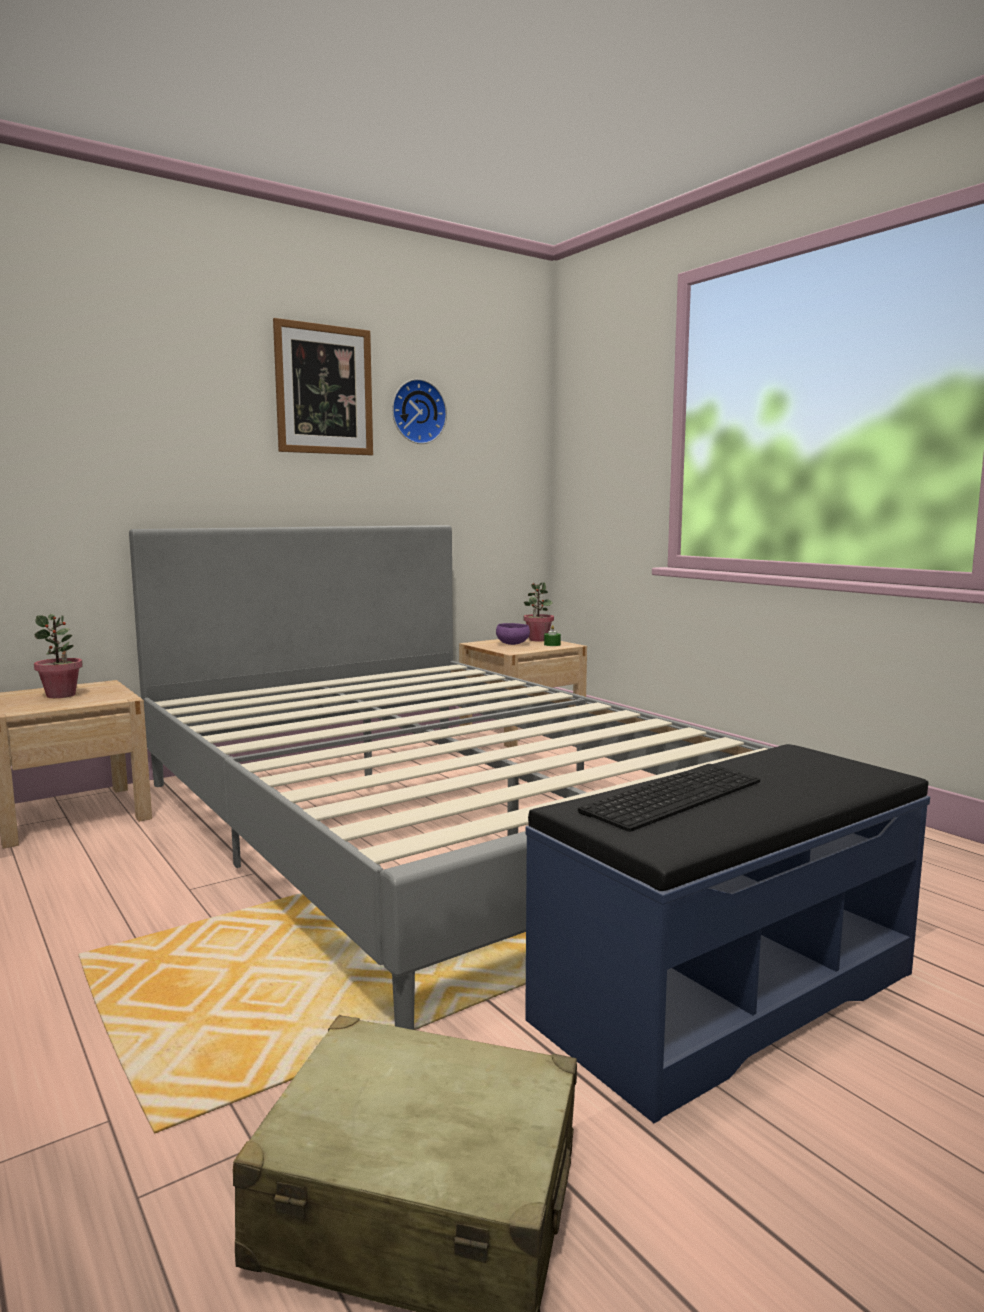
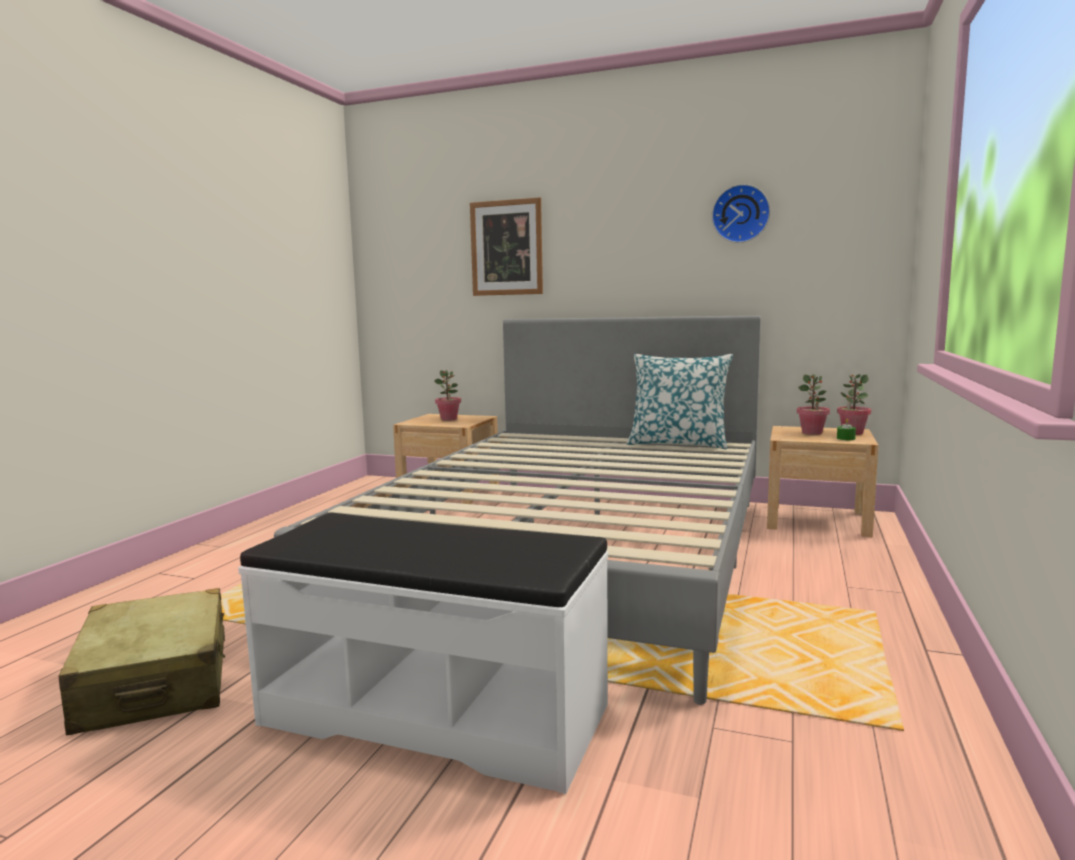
camera: 55 degrees right, 0 degrees up
picture [273,318,373,455] -> picture moved to [470,197,543,296]
purple bowl [496,623,530,645] -> potted plant [797,374,830,435]
blue bench [525,744,930,1123] -> white bench [238,513,608,794]
keyboard [578,764,760,832] -> none
none -> pillow [626,354,733,449]

